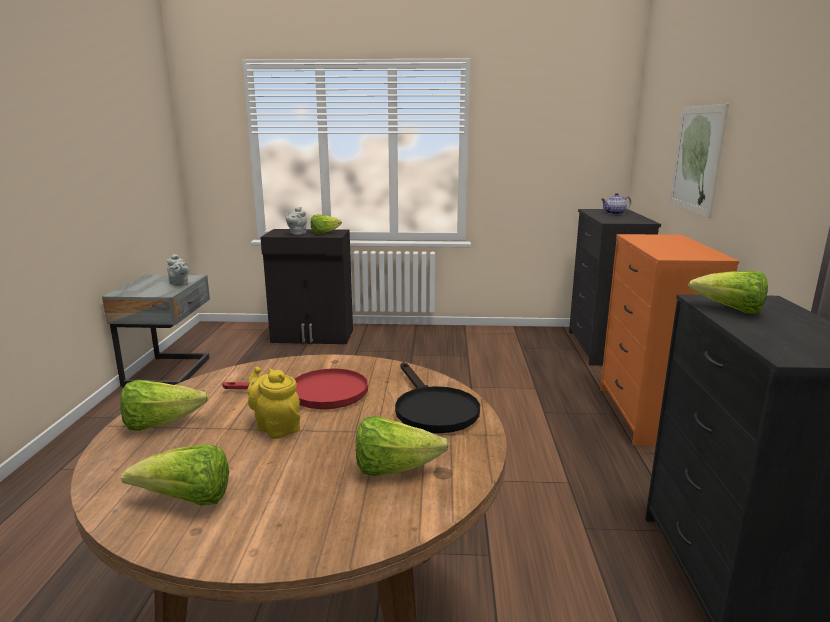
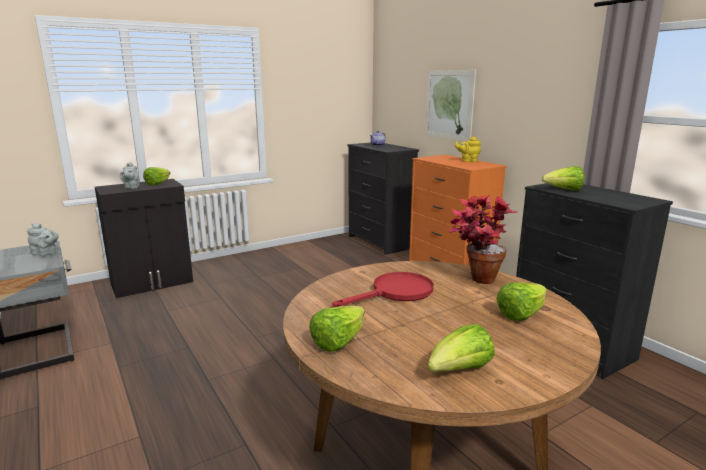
camera: 35 degrees left, 0 degrees up
yellow teapot [247,367,300,439] -> yellow teapot moved to [455,137,481,162]
black frying pan [395,362,480,433] -> potted plant [449,195,518,284]

